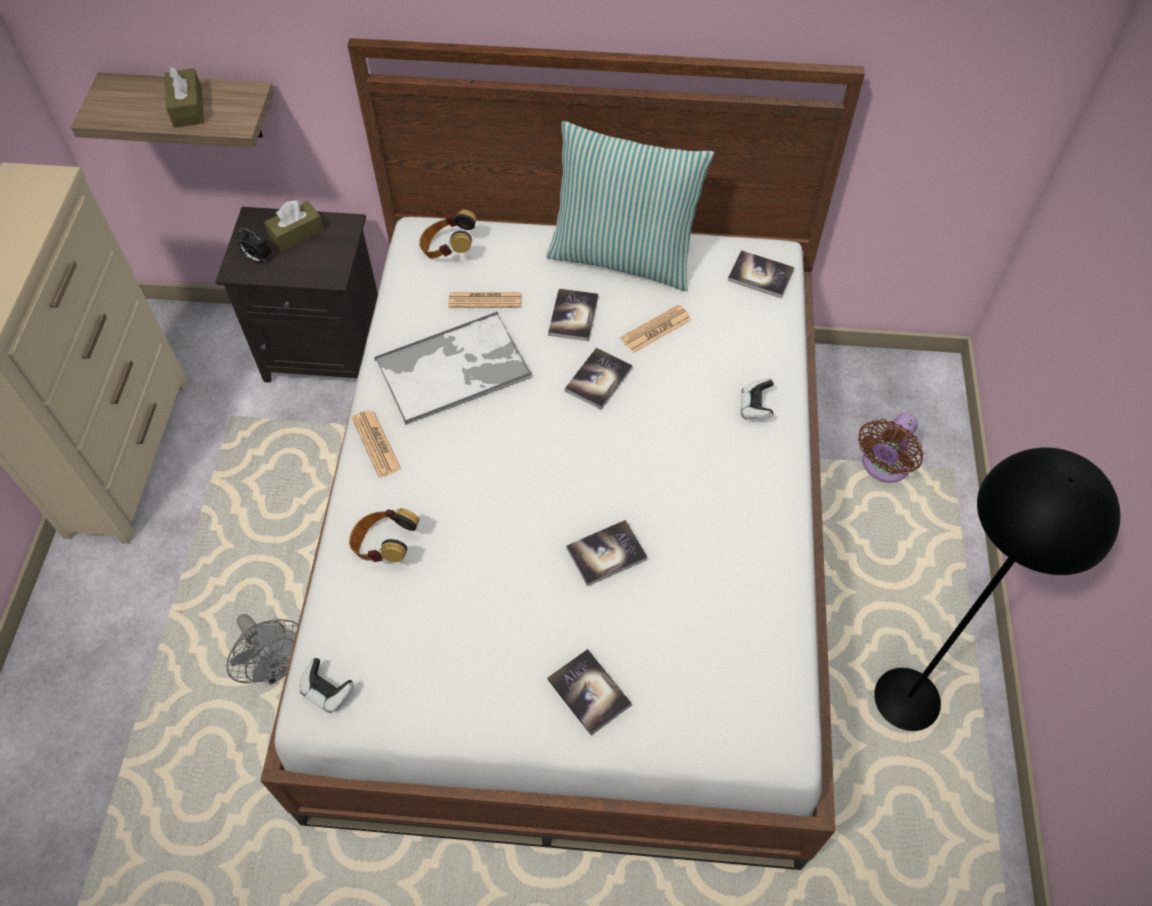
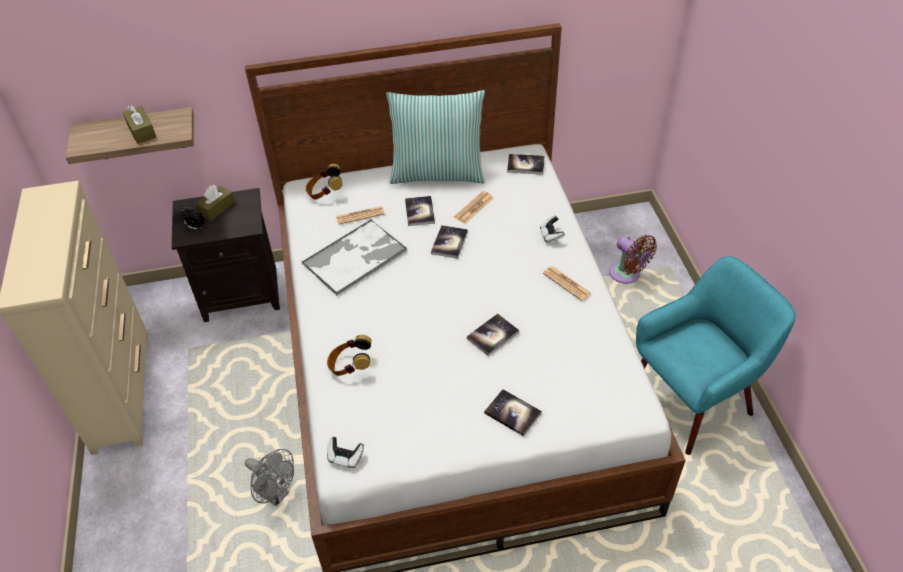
camera: 15 degrees left, 10 degrees down
newspaper [352,410,401,477] -> newspaper moved to [543,266,592,301]
brown fan [858,413,924,483] -> brown fan turned 60 degrees counterclockwise [609,235,657,284]
black floor lamp [874,447,1120,731] -> turquoise armchair [636,256,796,455]

